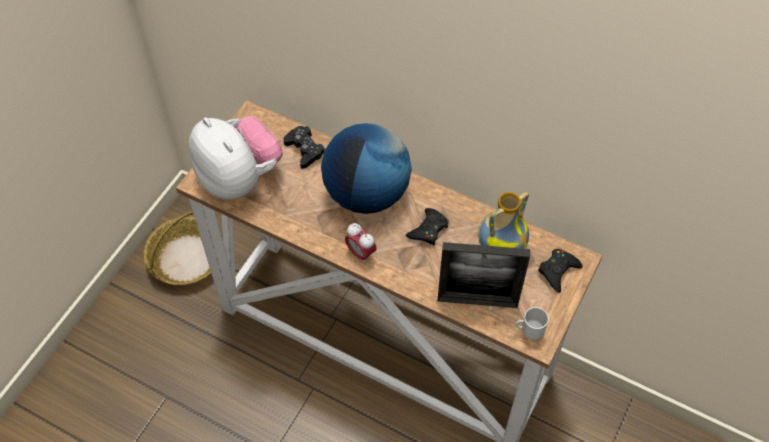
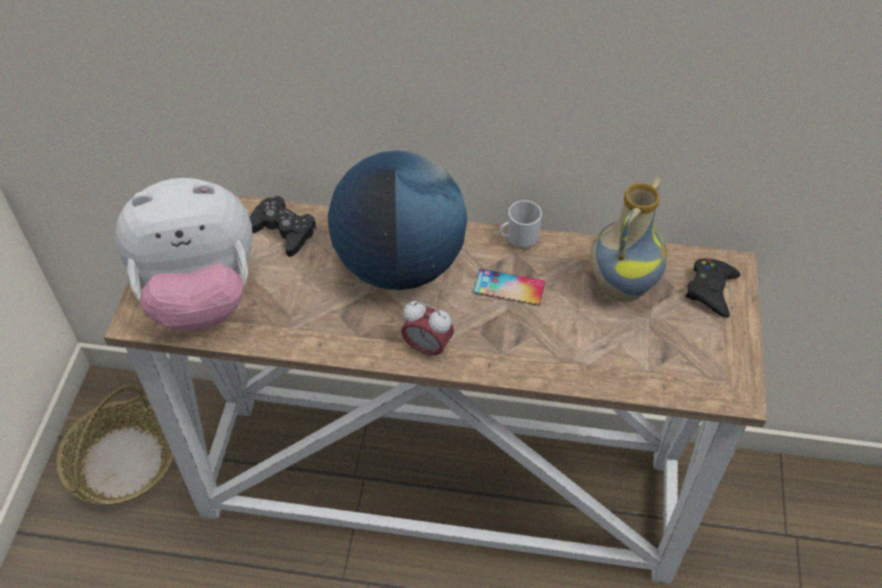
camera: 20 degrees left, 5 degrees down
plush toy [189,116,283,200] -> plush toy turned 135 degrees clockwise [115,178,253,331]
black game controller [406,208,448,245] -> phone [474,269,545,305]
picture frame [438,242,530,308] -> none
mug [515,307,549,340] -> mug moved to [499,200,542,249]

